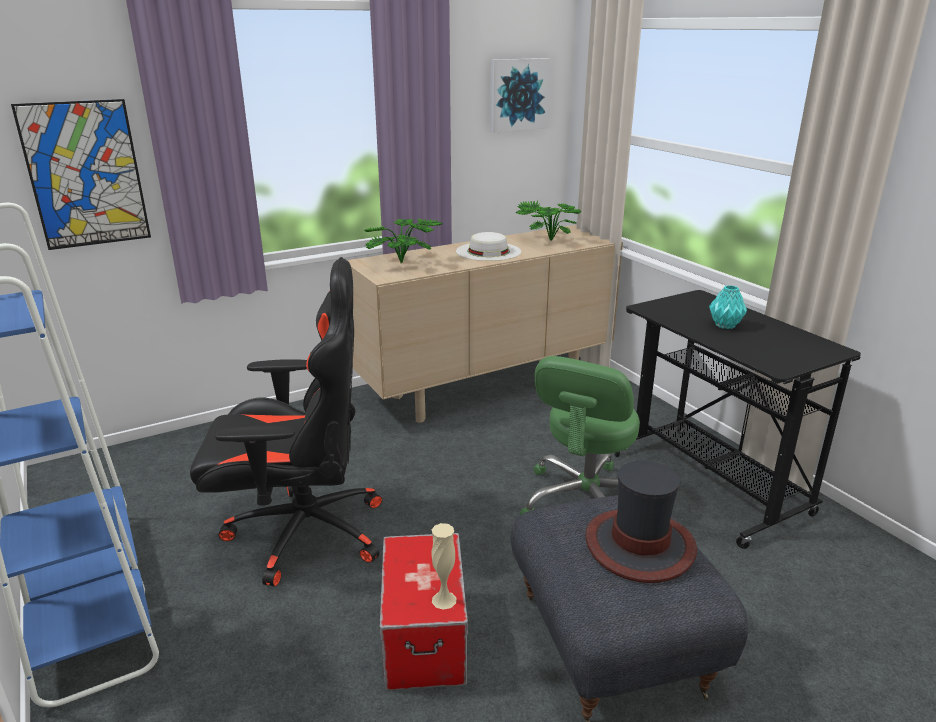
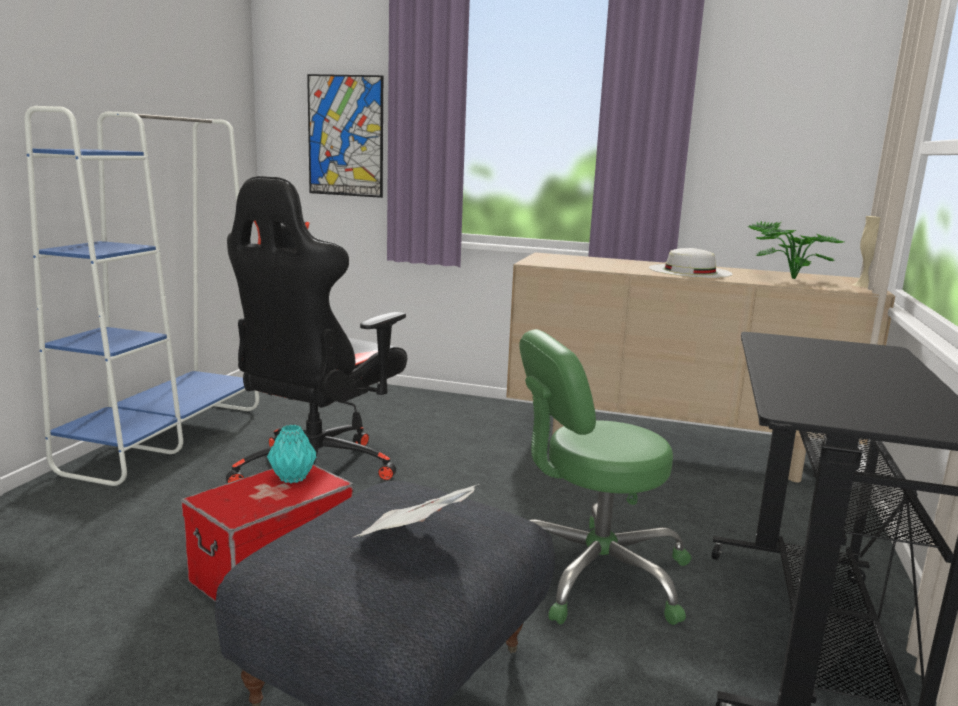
camera: 45 degrees right, 10 degrees down
black office chair [190,257,382,586] -> black office chair turned 75 degrees clockwise [226,176,407,483]
potted plant [363,219,443,264] -> none
beige vase [431,523,456,610] -> beige vase moved to [852,216,881,288]
picture [490,58,551,133] -> none
hat [586,461,697,583] -> newspaper [354,484,479,537]
turquoise vase [709,285,747,329] -> turquoise vase moved to [267,425,316,483]

